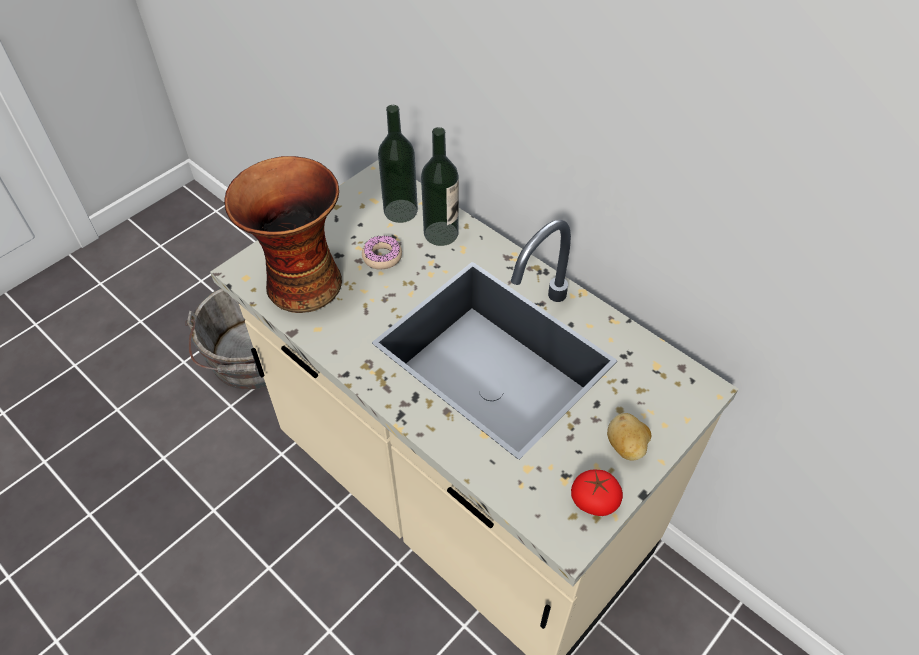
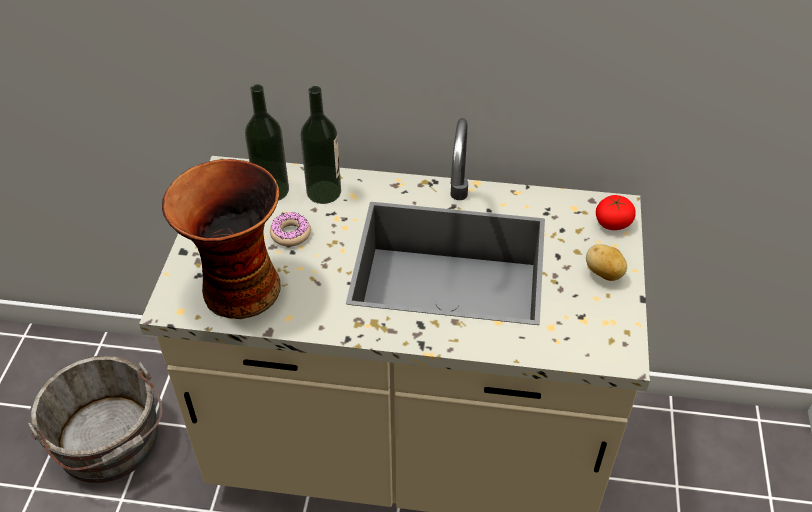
camera: 35 degrees left, 5 degrees down
tomato [571,470,623,516] -> tomato moved to [596,195,636,230]

